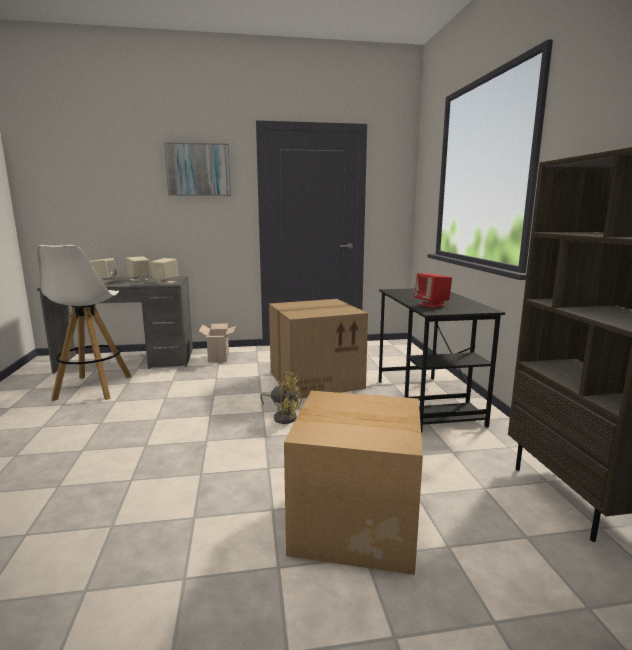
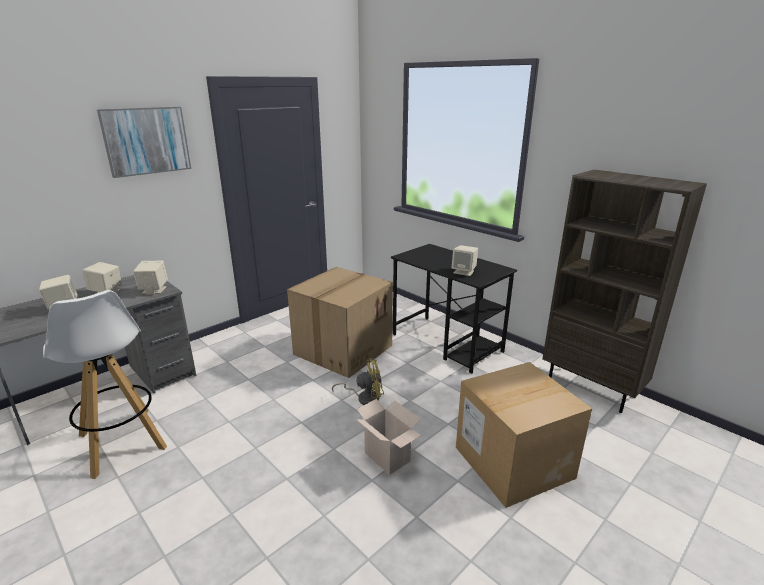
camera: 35 degrees left, 10 degrees up
cardboard box [199,323,236,363] -> cardboard box moved to [356,399,421,475]
red speaker [414,273,452,308] -> beige speaker [452,245,478,276]

